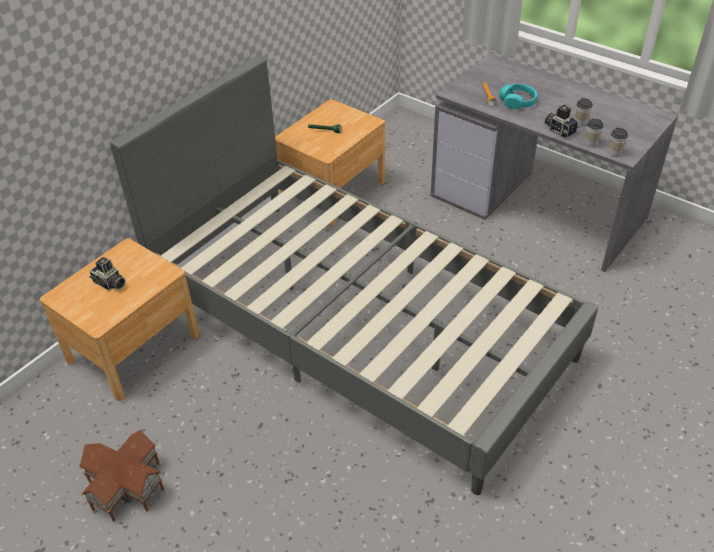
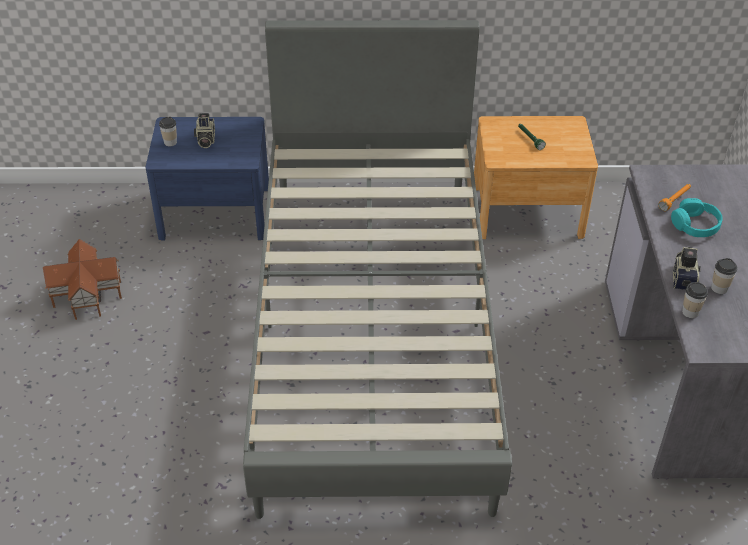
camera: 50 degrees right, 0 degrees up
brown nightstand [40,238,200,401] -> blue nightstand [146,117,269,241]
cup [609,128,628,157] -> cup moved to [159,117,177,146]

